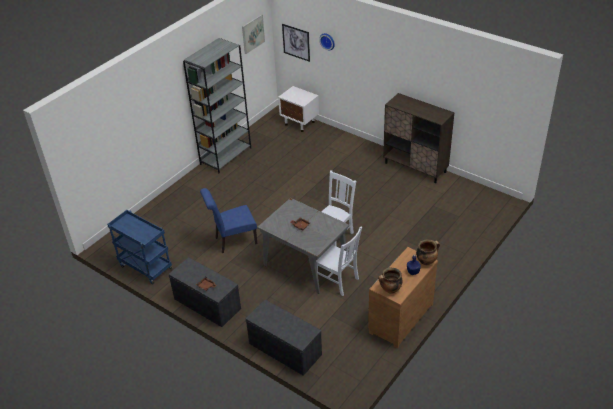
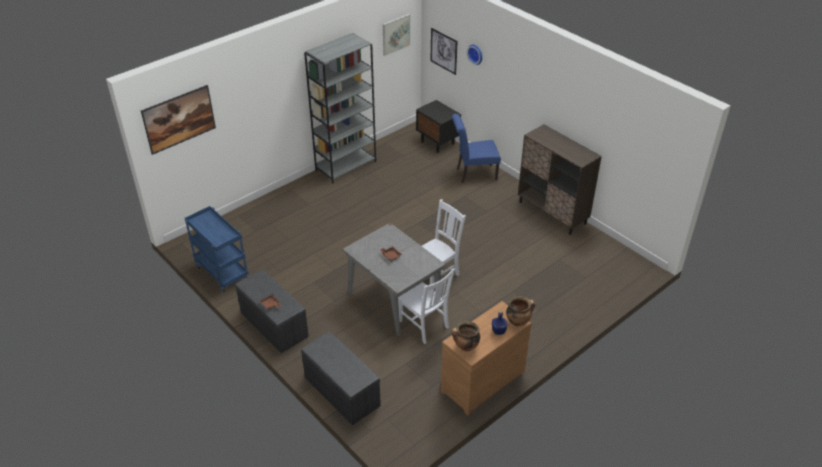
camera: 10 degrees right, 0 degrees up
blue chair [200,188,257,253] -> blue chair moved to [452,114,501,183]
white nightstand [278,86,319,132] -> black nightstand [416,100,461,153]
none -> picture [141,85,216,155]

